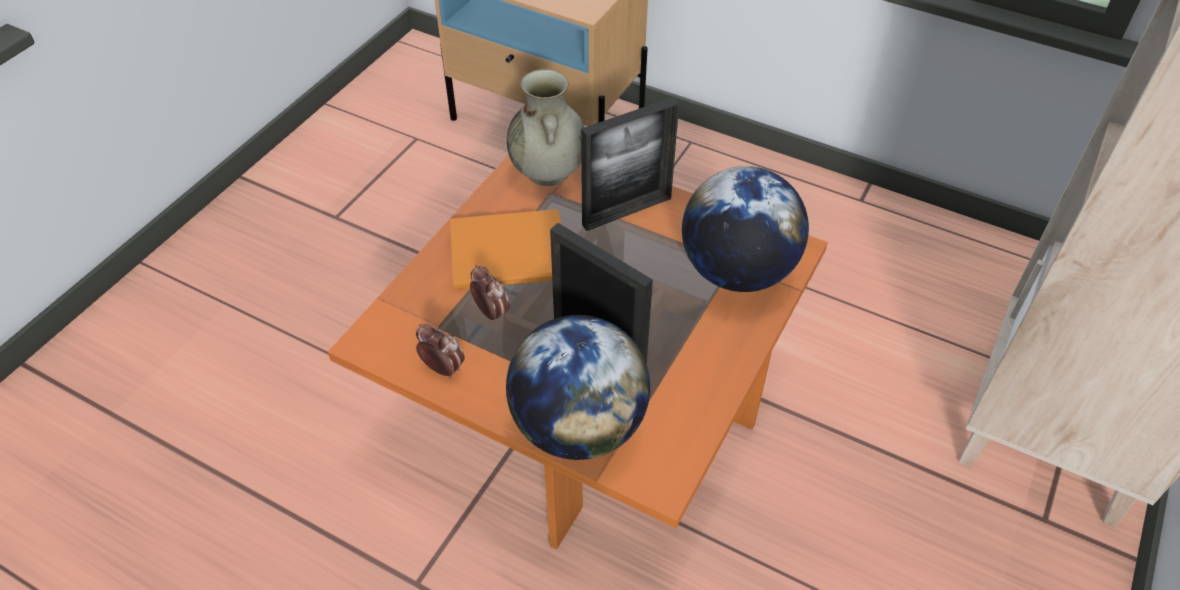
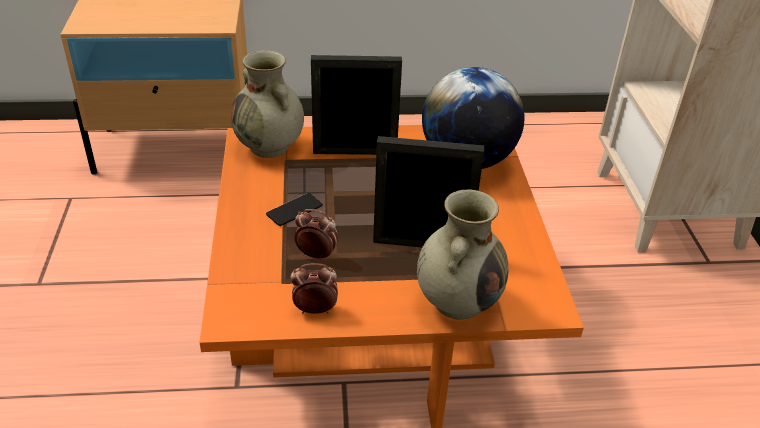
camera: 35 degrees left, 10 degrees down
orange book [450,209,561,289] -> phone [266,193,323,226]
globe [506,315,650,460] -> beige vase [417,190,509,319]
picture frame [581,97,679,231] -> picture frame turned 120 degrees counterclockwise [311,55,402,155]

